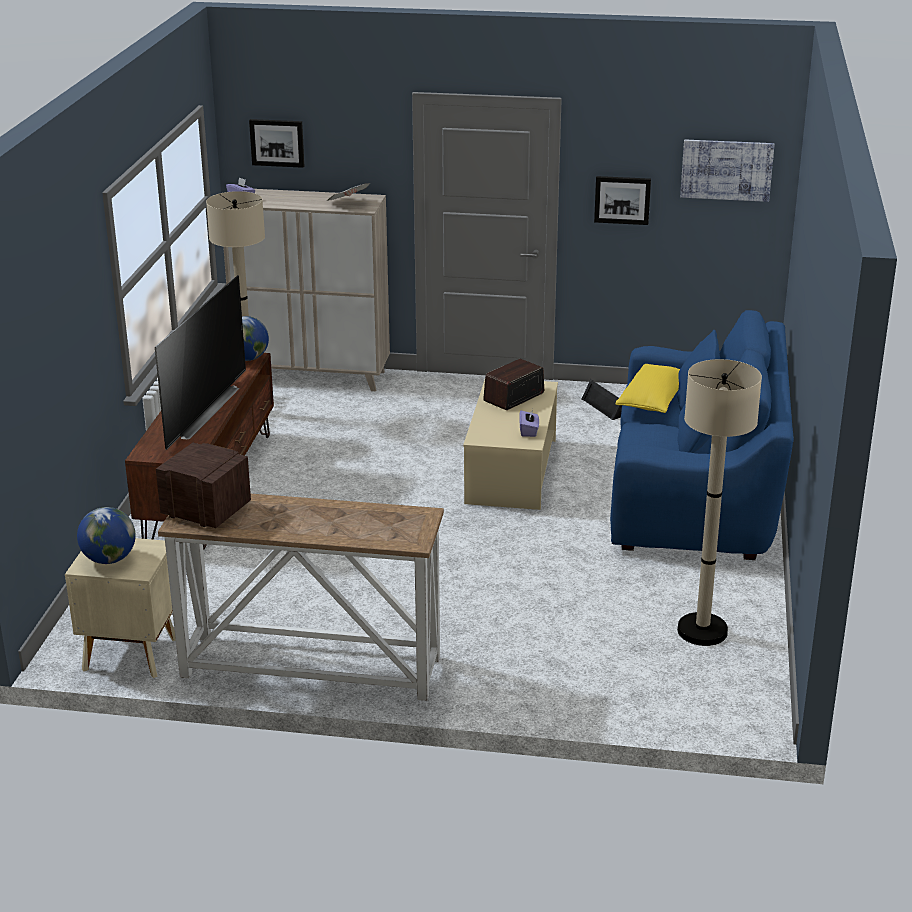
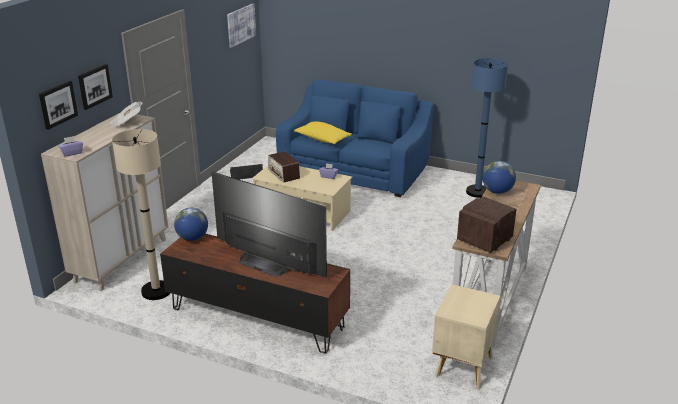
camera: 75 degrees left, 0 degrees up
globe [77,507,136,564] -> globe moved to [482,161,516,194]
picture [594,176,651,225] -> picture moved to [78,64,113,110]
beige floor lamp [677,359,762,646] -> blue floor lamp [466,58,508,198]

